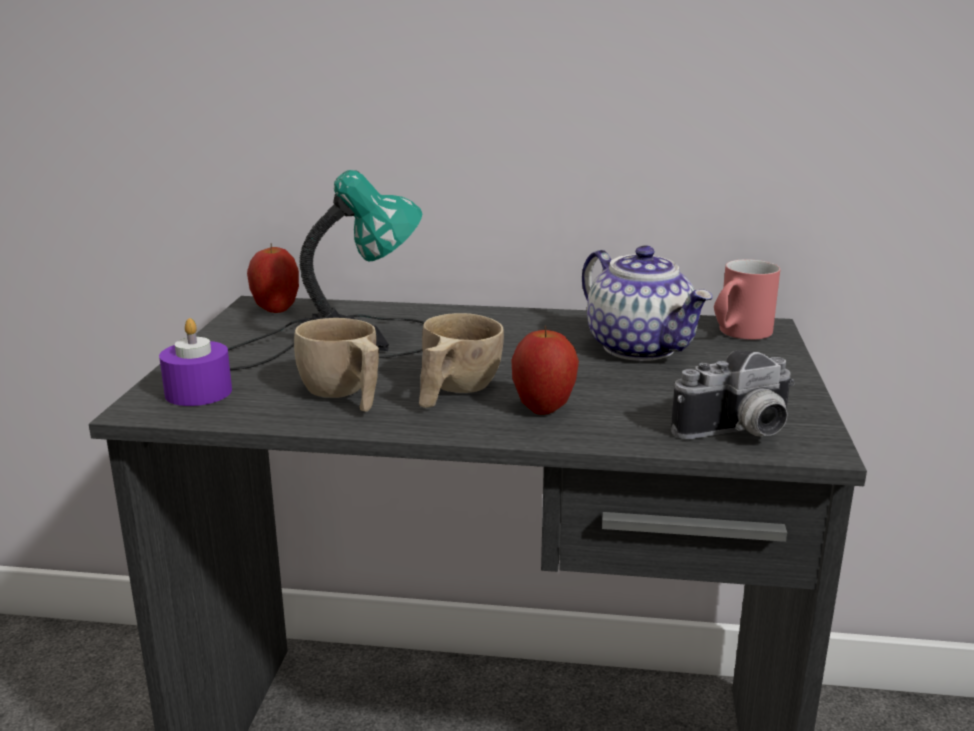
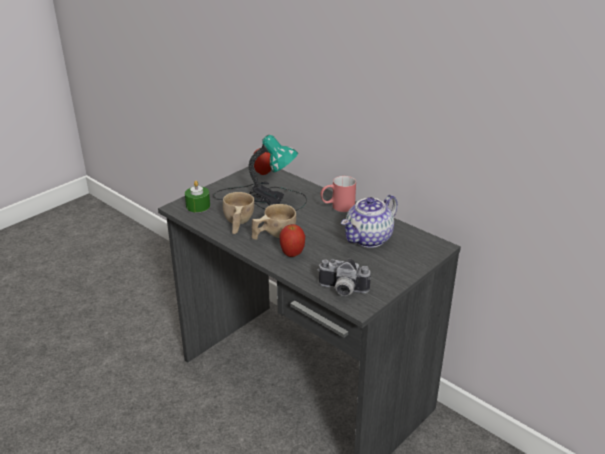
camera: 35 degrees right, 10 degrees up
purple candle [159,318,232,406] -> green candle [185,181,210,212]
teapot [582,246,712,361] -> teapot turned 45 degrees clockwise [341,195,398,248]
red mug [714,259,780,340] -> red mug moved to [320,176,356,212]

